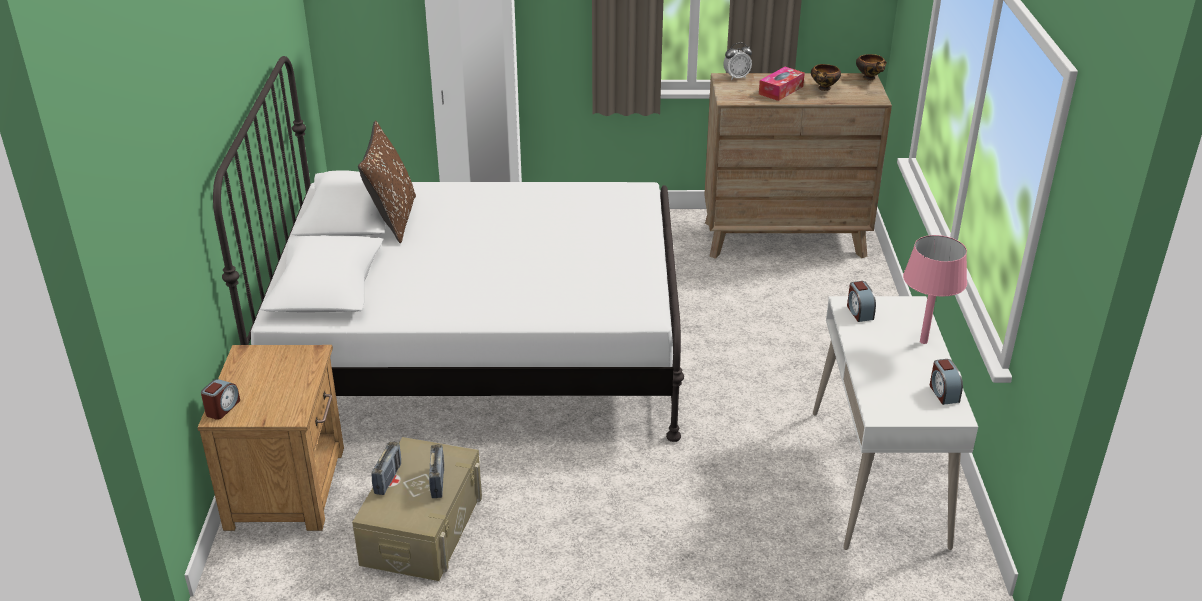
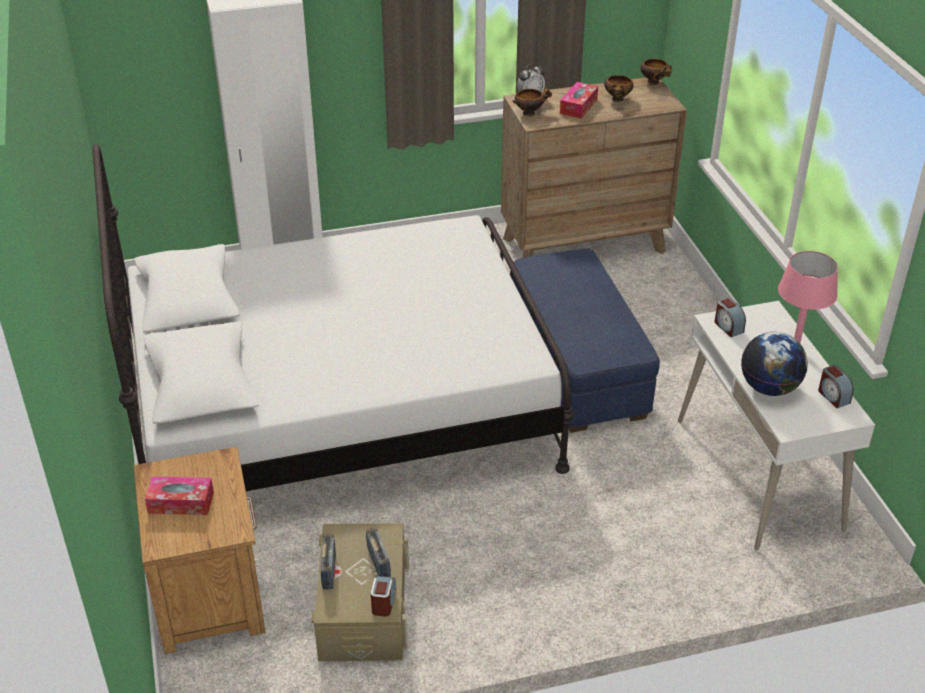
camera: 15 degrees left, 5 degrees up
alarm clock [201,379,240,420] -> alarm clock moved to [371,576,396,617]
brown pillow [358,120,416,243] -> none
none -> tissue box [145,476,214,515]
none -> bowl [512,86,552,116]
none -> blue ottoman [513,248,660,433]
none -> globe [741,332,808,396]

